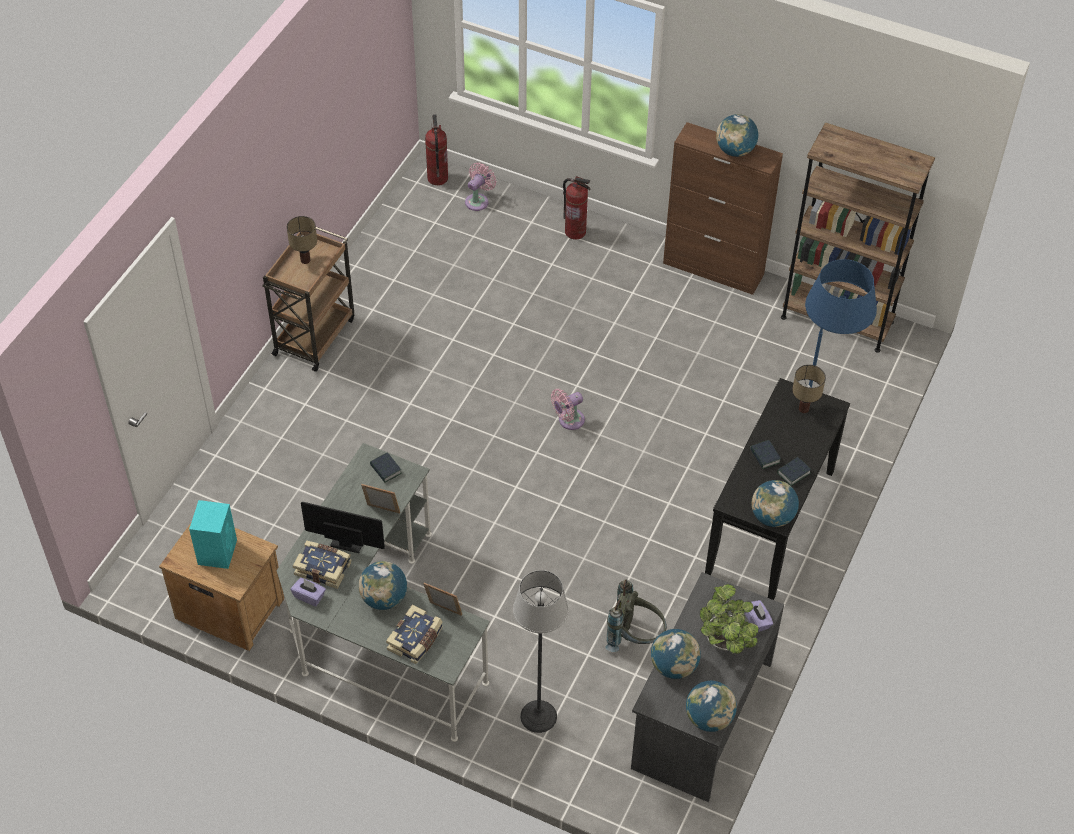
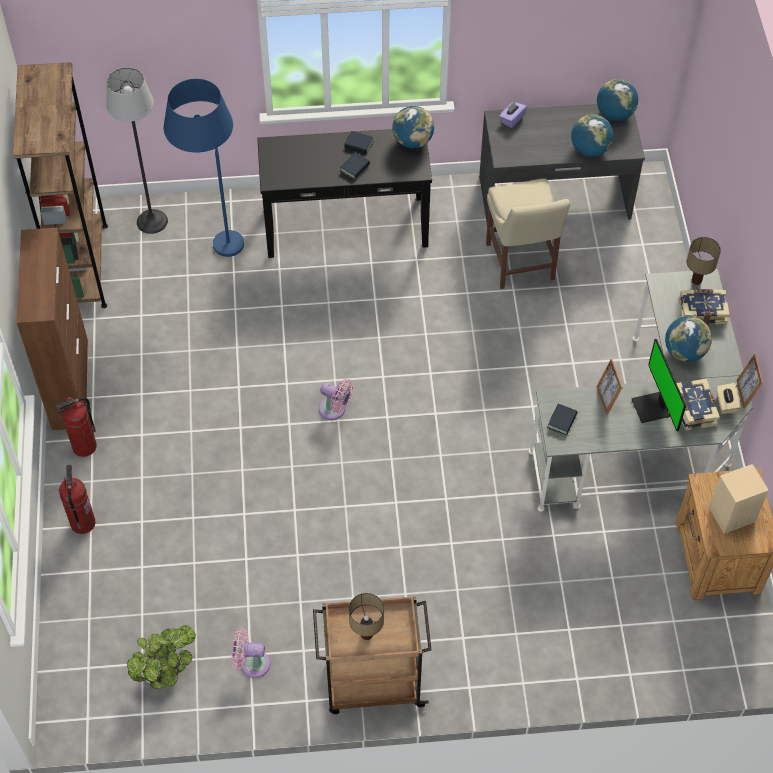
camera: 120 degrees left, 5 degrees up
turquoise speaker [189,500,237,569] -> beige speaker [709,464,769,534]
purple tissue box [291,578,326,607] -> beige tissue box [717,383,740,414]
picture frame [424,583,462,616] -> picture frame moved to [737,354,763,409]
fire extinguisher [425,114,448,185] -> fire extinguisher moved to [56,397,97,457]
pink fan [465,162,496,211] -> pink fan moved to [232,628,270,678]
floor lamp [513,570,569,733] -> floor lamp moved to [106,67,168,234]
grey backpack [605,579,667,652] -> beige chair [486,178,570,289]
potted plant [700,584,759,654] -> potted plant moved to [127,625,196,689]
globe [716,114,758,157] -> none
table lamp [792,365,826,413] -> table lamp moved to [687,237,721,285]

